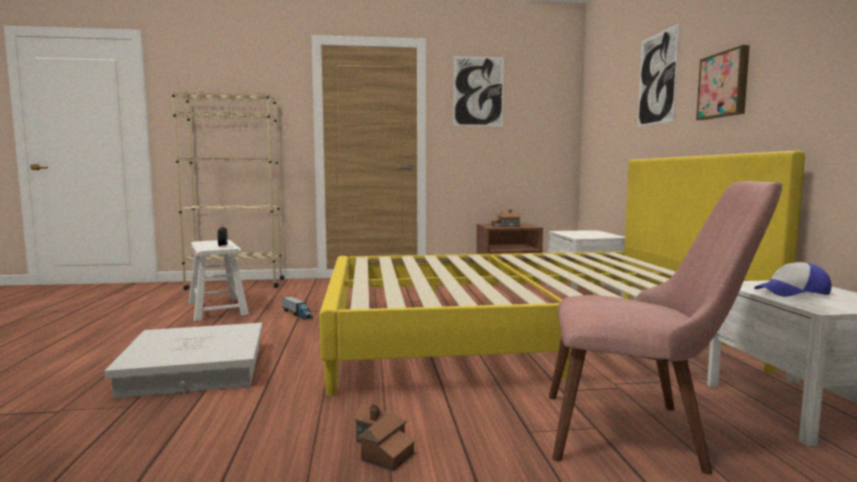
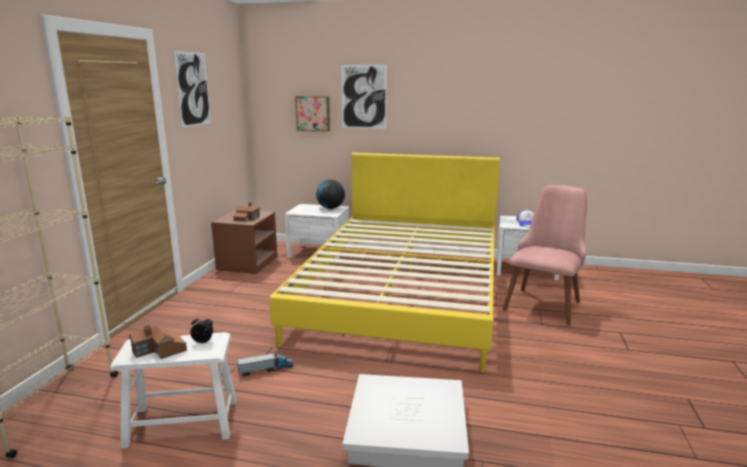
camera: 70 degrees left, 10 degrees up
toy house [354,404,414,471] -> toy house moved to [129,325,187,359]
picture [696,45,750,120] -> picture moved to [295,96,330,132]
none -> globe [316,180,345,209]

